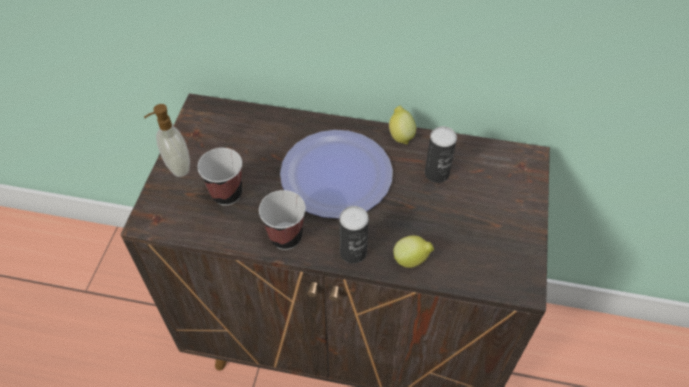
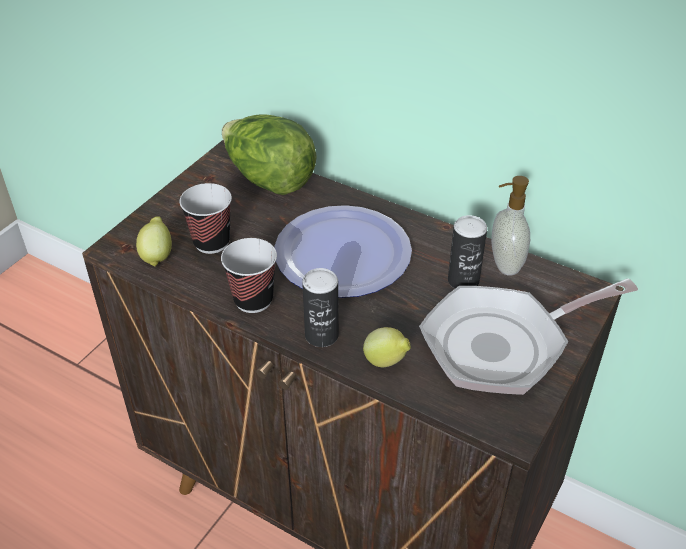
camera: 20 degrees right, 10 degrees down
soap dispenser [144,104,190,177] -> soap dispenser moved to [491,176,530,276]
lemon [389,106,416,145] -> lemon moved to [136,216,172,267]
none -> lettuce [222,114,317,195]
none -> frying pan [419,278,638,395]

